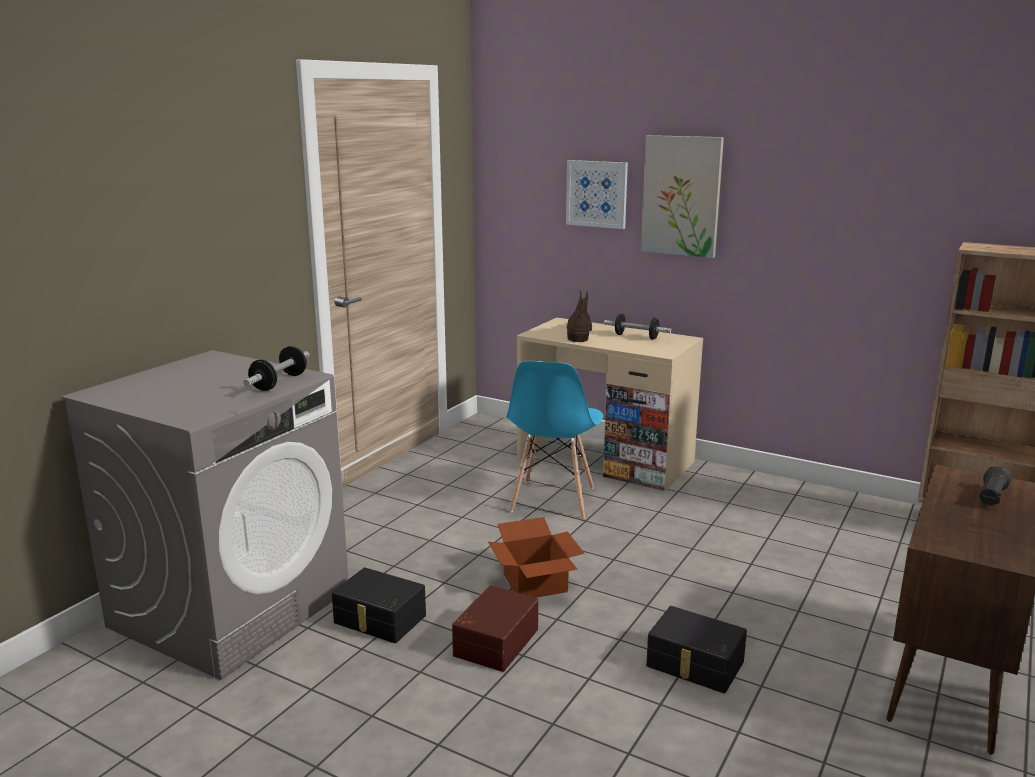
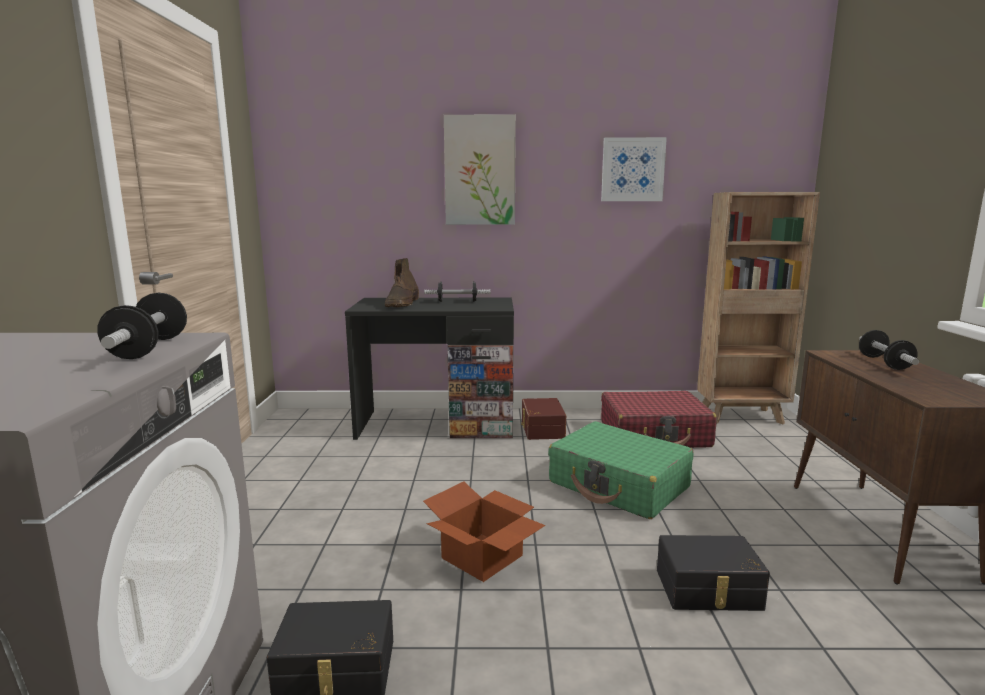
camera: 30 degrees left, 5 degrees down
brown storage box [452,585,538,672] -> brown storage box moved to [521,398,566,440]
blue chair [507,361,603,520] -> none
beige desk [517,318,703,491] -> black desk [345,298,514,440]
picture [566,160,628,229] -> picture moved to [601,137,667,201]
brown boot [567,290,592,342] -> brown boot turned 150 degrees counterclockwise [385,258,419,307]
black flashlight [979,466,1011,505] -> dumbbell [859,330,919,370]
none -> green suitcase [548,421,694,519]
none -> red suitcase [601,391,717,448]

